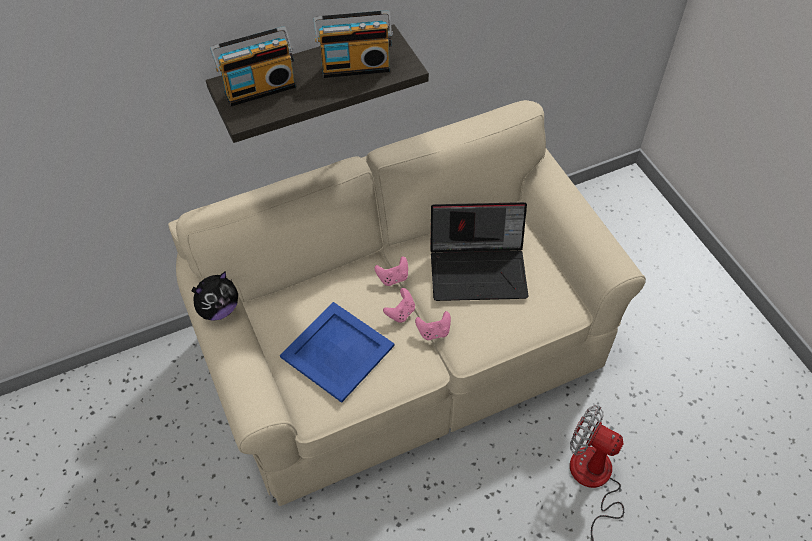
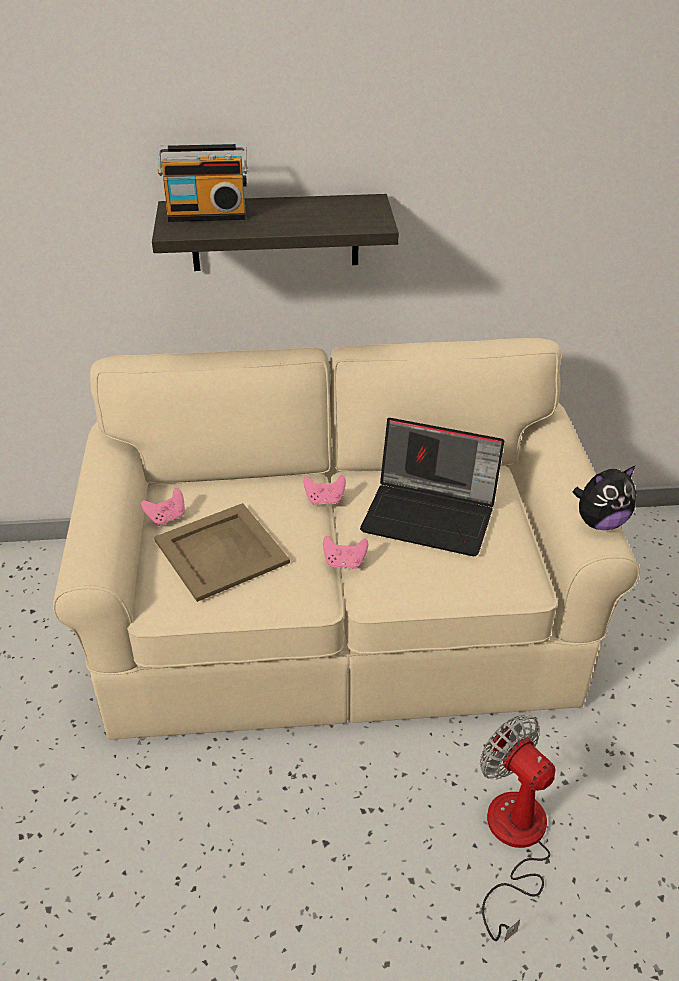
camera: 20 degrees right, 15 degrees down
plush toy [192,272,238,321] -> plush toy moved to [573,465,636,530]
blue tray [280,302,395,403] -> beige tray [154,503,290,602]
radio [314,10,393,78] -> none
pink game controller [383,288,415,323] -> pink game controller moved to [141,488,185,526]

